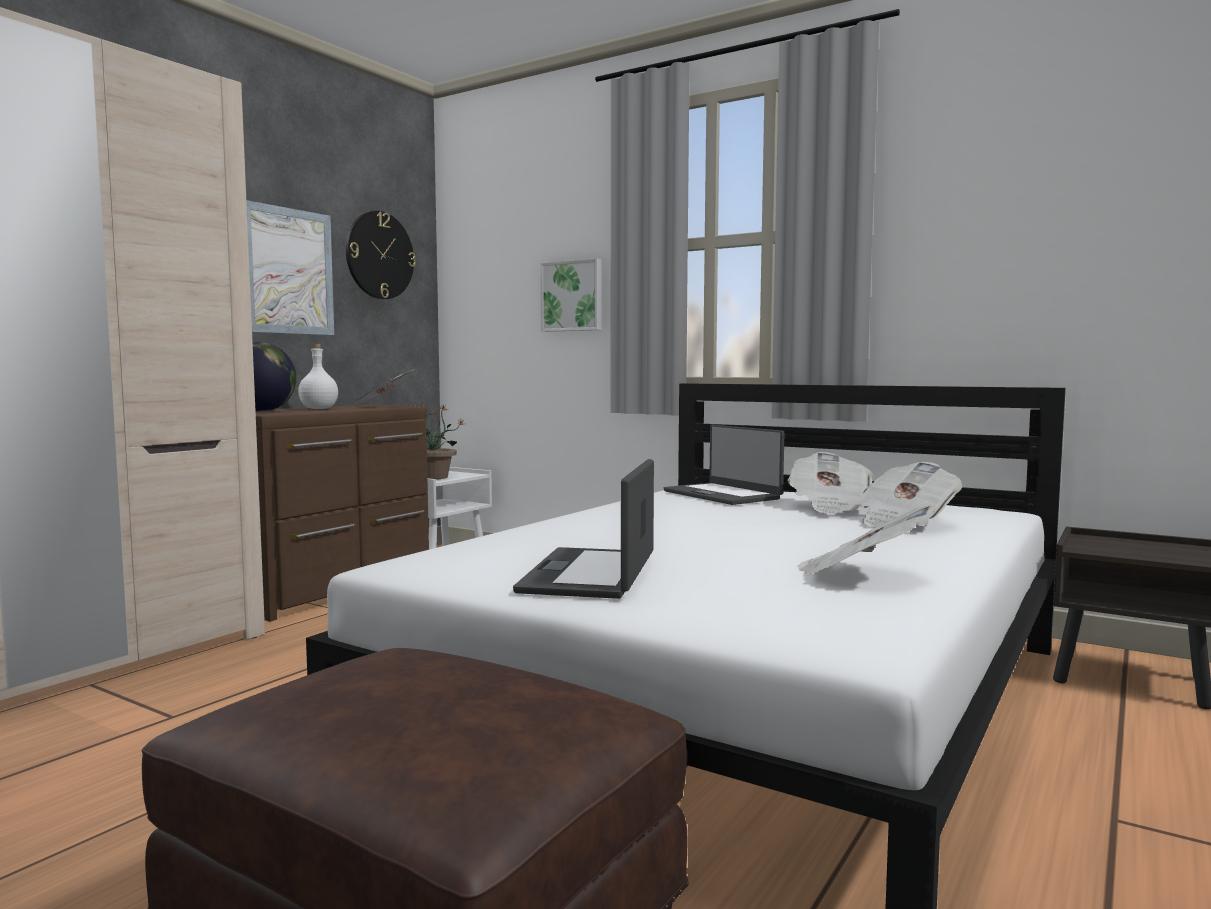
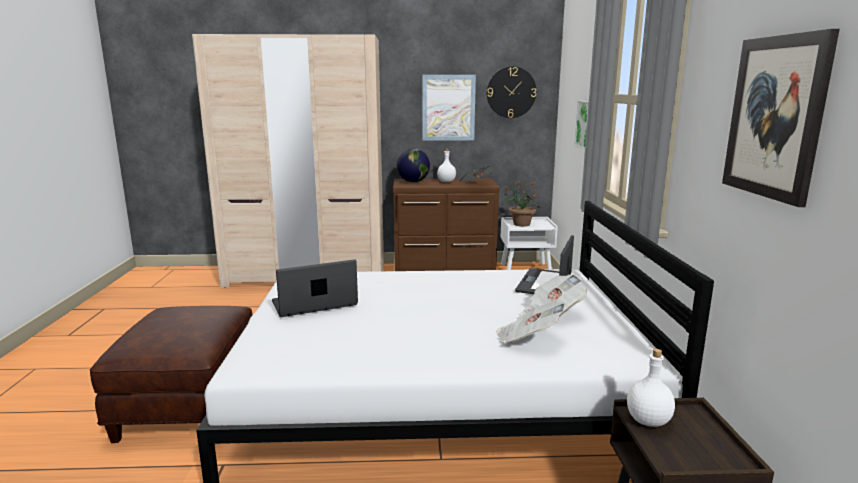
camera: 55 degrees right, 10 degrees up
newspaper [797,506,935,576] -> none
none -> white bottle [627,349,675,427]
none -> picture [722,29,840,207]

